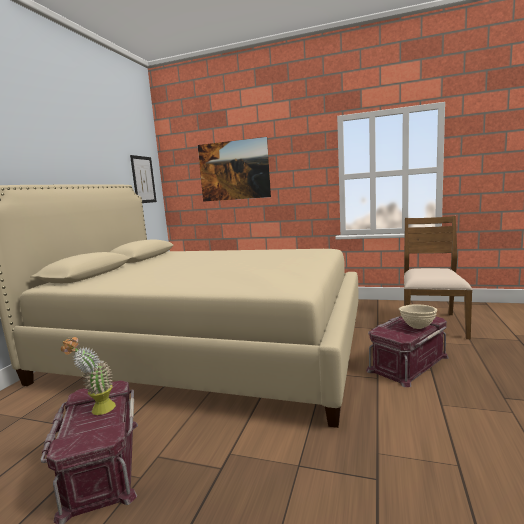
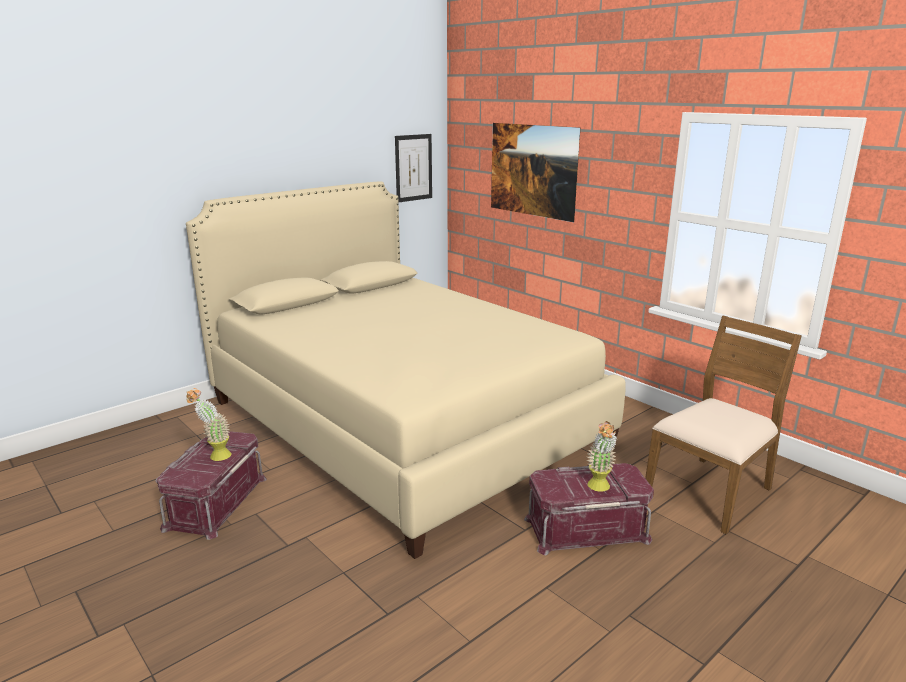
camera: 30 degrees right, 10 degrees up
beige bowl [399,304,437,329] -> potted plant [587,421,617,492]

